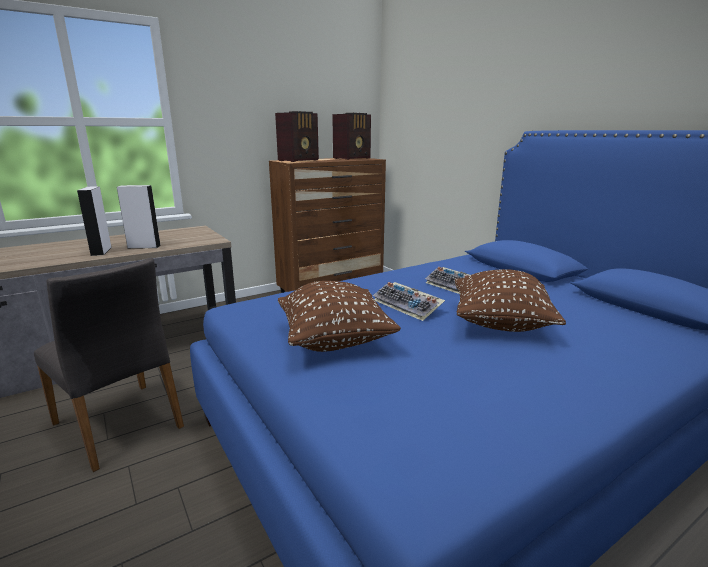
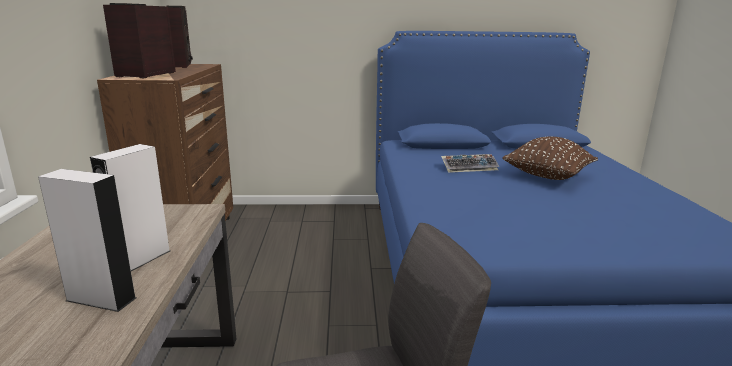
camera: 60 degrees left, 0 degrees up
radio [275,111,319,162] -> radio turned 150 degrees counterclockwise [103,3,176,78]
brown pillow [278,281,401,352] -> none
keyboard [373,282,445,321] -> none

